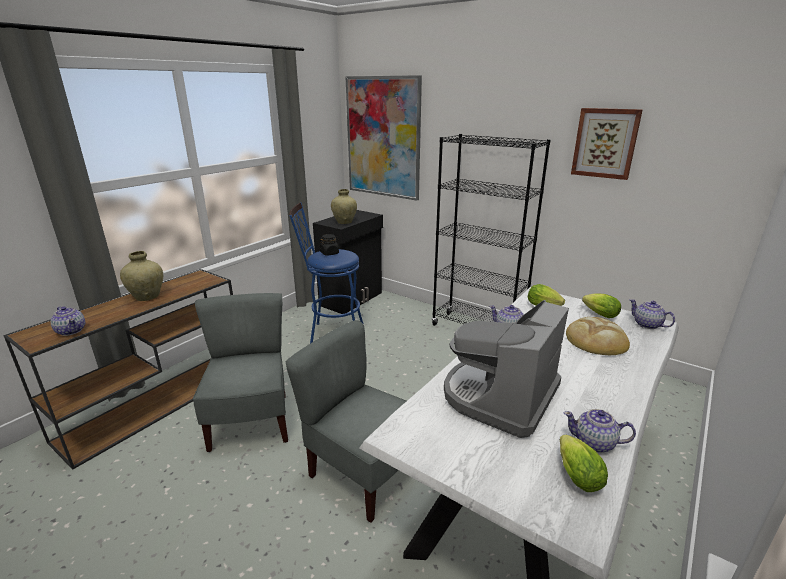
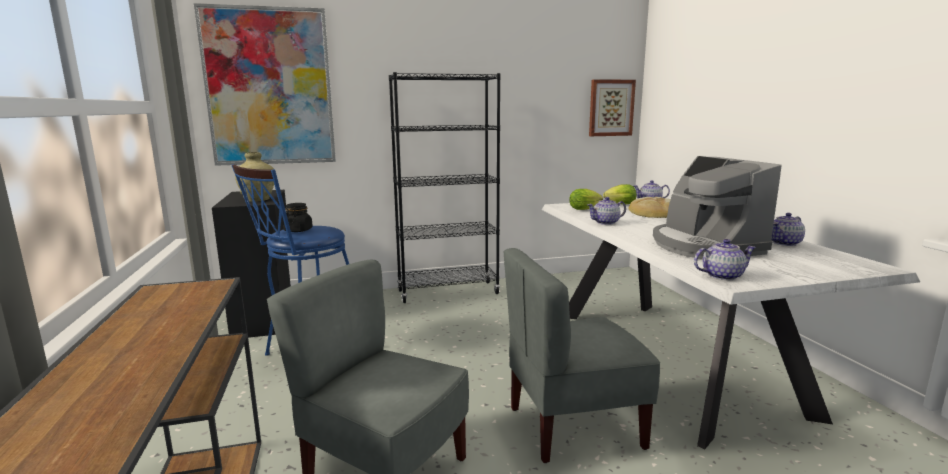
camera: 50 degrees left, 10 degrees down
teapot [50,307,85,336] -> teapot moved to [694,239,756,280]
beige vase [120,251,163,301] -> none
lettuce [560,435,608,492] -> none
picture [571,108,642,180] -> picture moved to [589,79,636,136]

